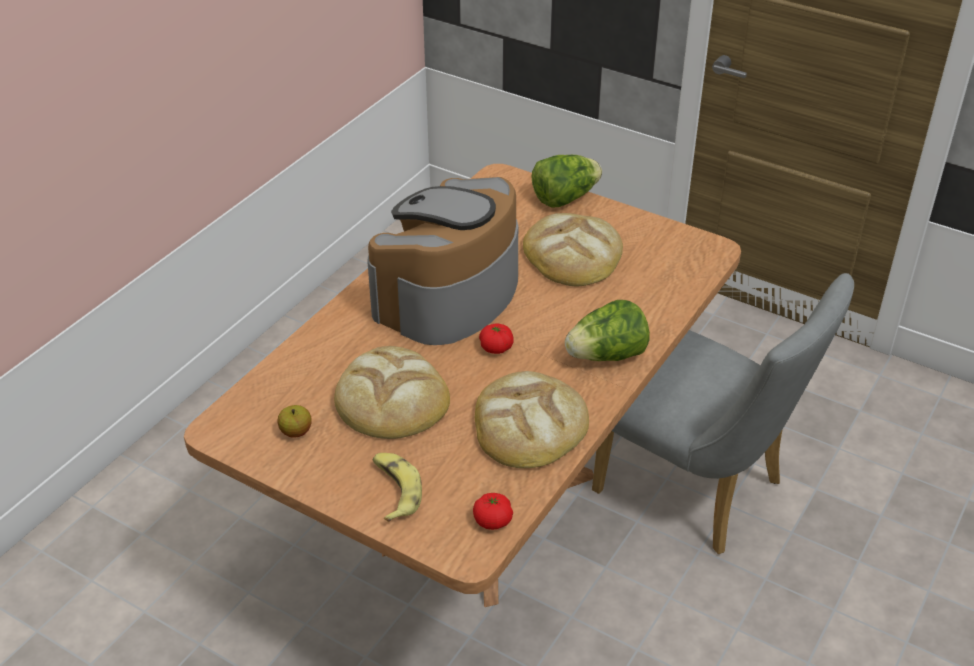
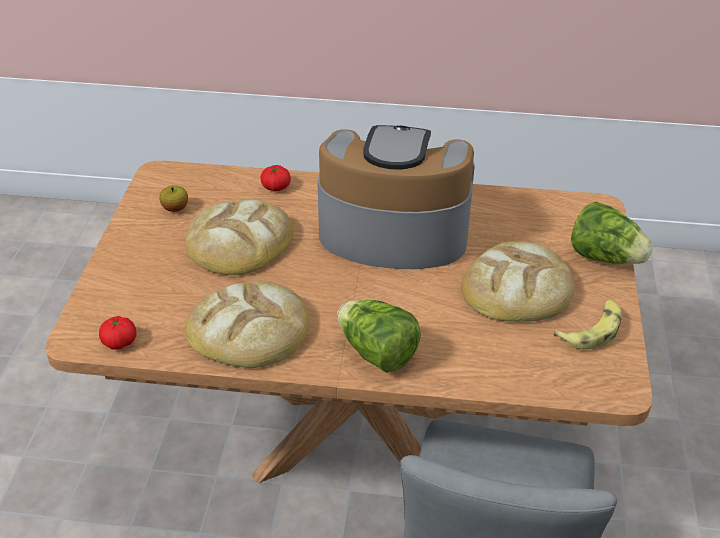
camera: 65 degrees right, 0 degrees up
banana [373,453,422,522] -> banana moved to [553,300,622,349]
tomato [479,324,514,354] -> tomato moved to [260,165,291,191]

